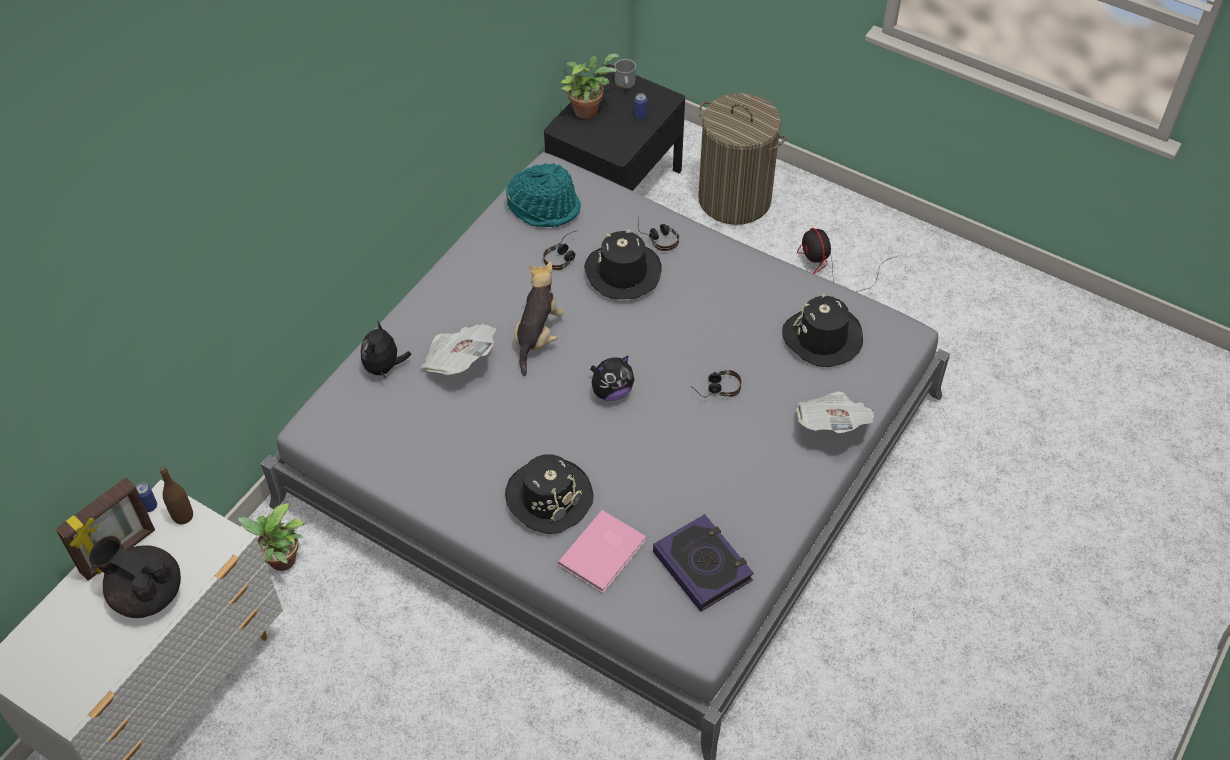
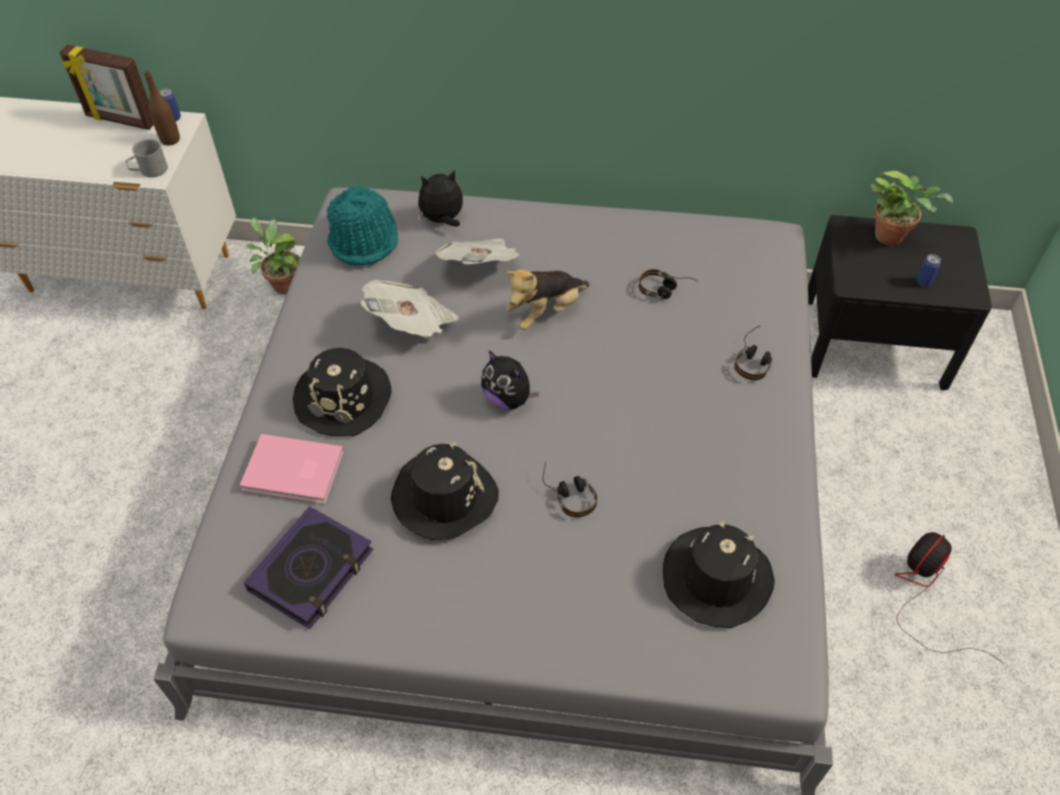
camera: 65 degrees right, 0 degrees up
black teapot [89,536,181,618] -> none
turquoise hat [506,163,581,227] -> turquoise hat moved to [326,185,398,265]
plush toy [514,261,564,376] -> plush toy turned 150 degrees clockwise [506,270,589,330]
black hat [584,229,662,299] -> black hat moved to [391,442,499,540]
grey mug [614,59,636,89] -> grey mug moved to [126,139,168,178]
laundry basket [698,93,786,225] -> none
newspaper [797,391,875,433] -> newspaper moved to [360,279,459,337]

